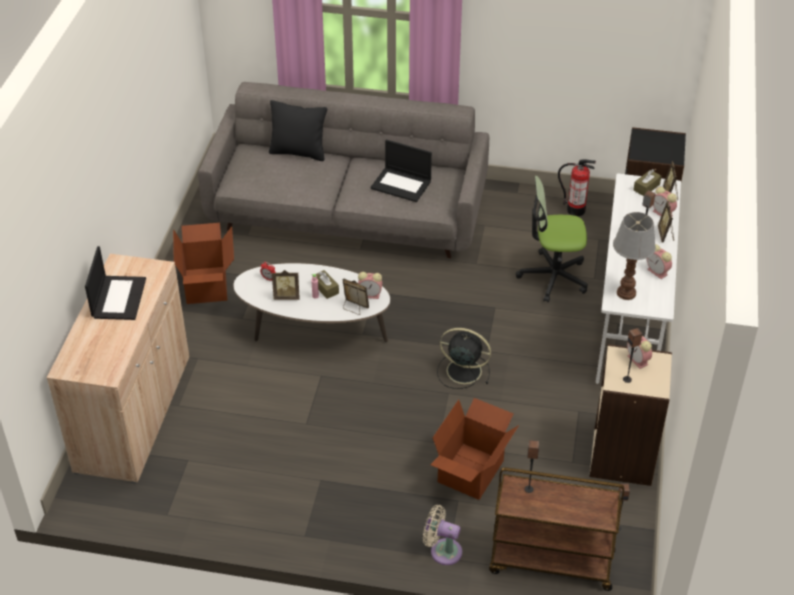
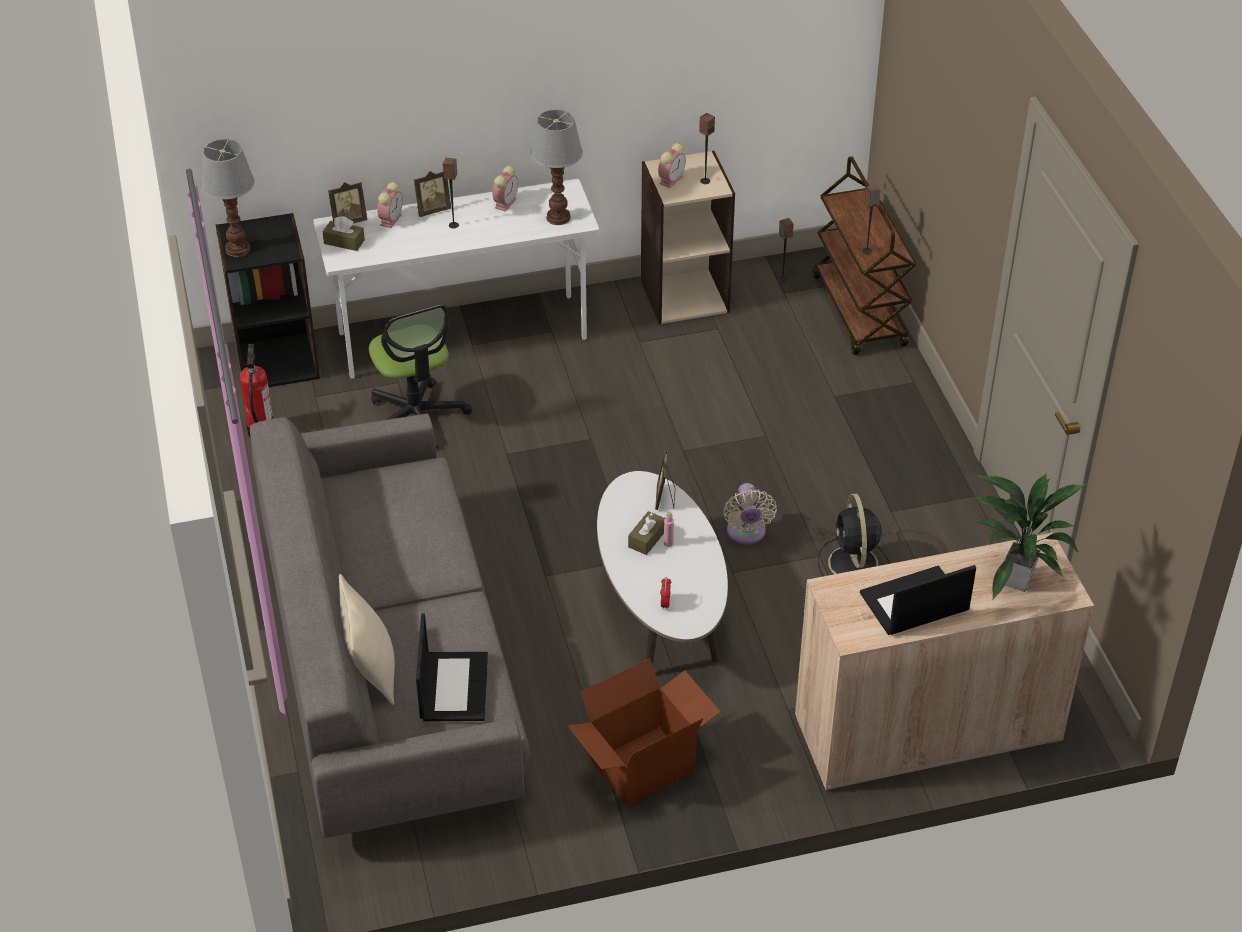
camera: 115 degrees left, 0 degrees up
black pillow [269,100,327,161] -> beige pillow [339,574,395,705]
picture frame [272,270,300,300] -> none
alarm clock [358,272,382,299] -> none
laptop [370,139,432,202] -> laptop moved to [416,613,488,721]
beige fan [423,505,462,565] -> beige fan moved to [723,483,777,544]
cardboard box [430,398,519,500] -> none
black fan [437,328,491,389] -> black fan moved to [818,494,890,576]
none -> table lamp [200,139,255,257]
none -> potted plant [974,473,1085,599]

